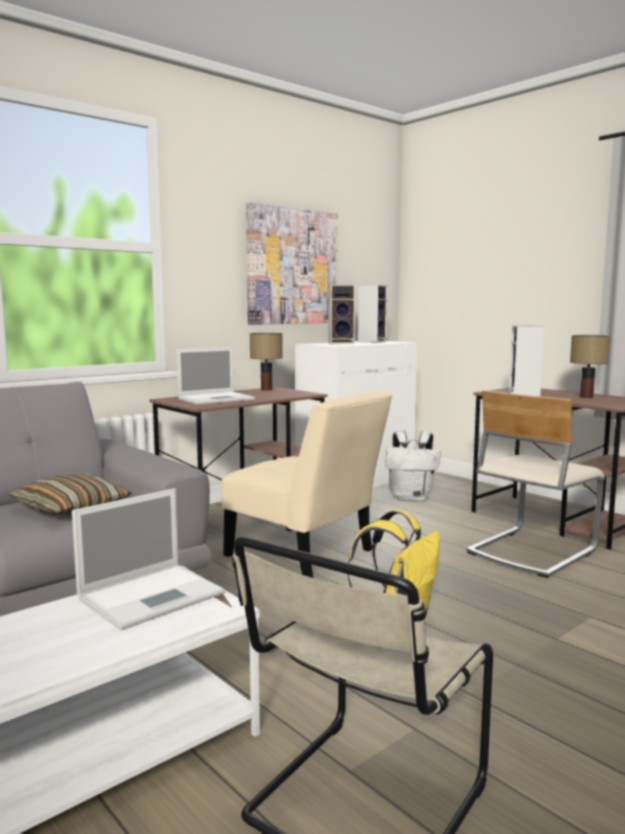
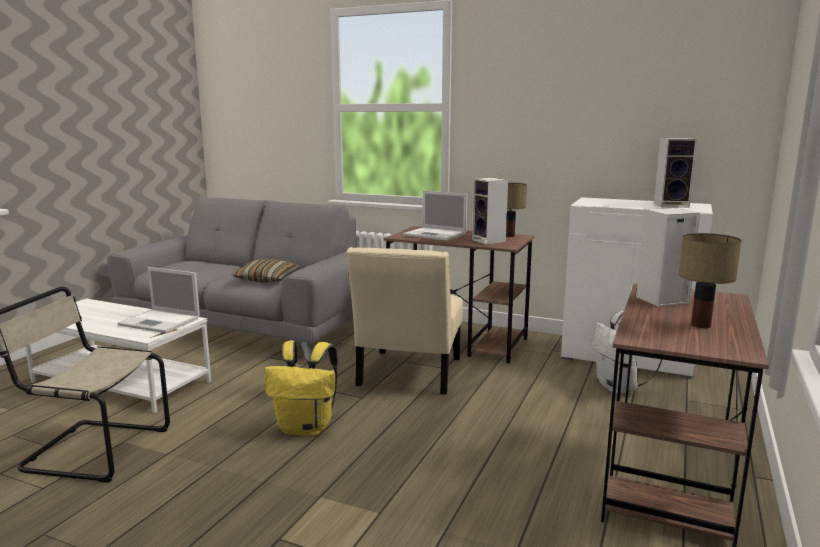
camera: 65 degrees right, 5 degrees up
picture [246,202,338,325] -> none
speaker [329,284,355,344] -> speaker moved to [472,178,508,245]
beige chair [466,390,605,578] -> none

